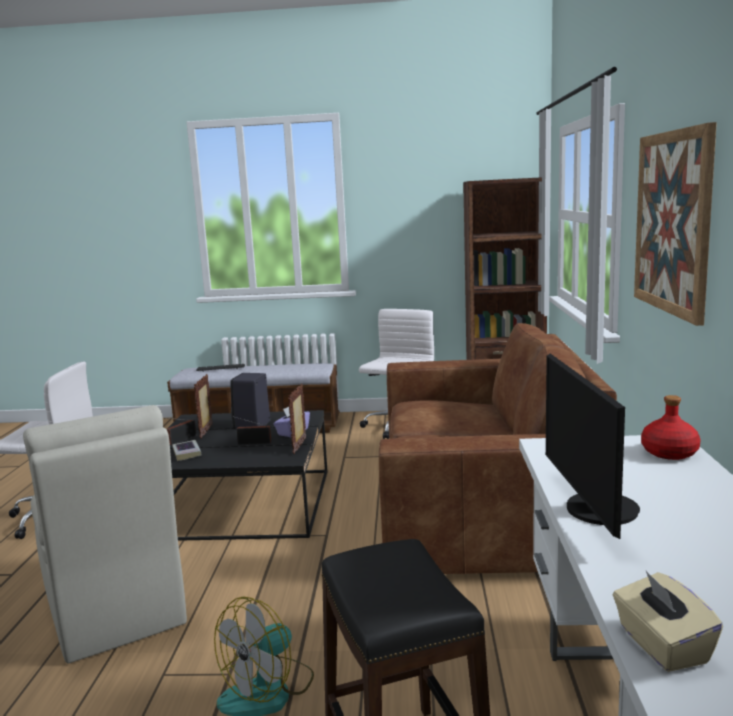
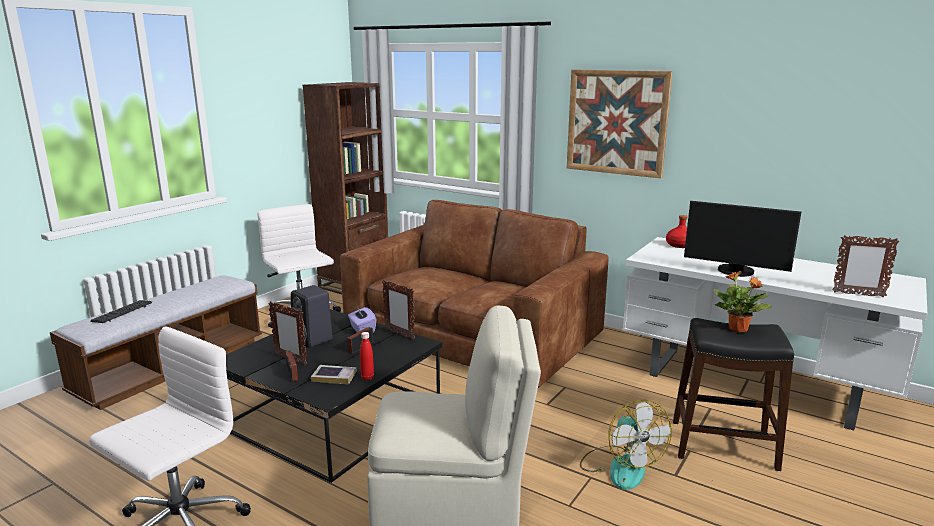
camera: 60 degrees left, 5 degrees up
beige tissue box [613,571,723,672] -> picture frame [832,235,899,298]
none -> red bottle [360,332,374,380]
none -> potted plant [714,271,772,333]

